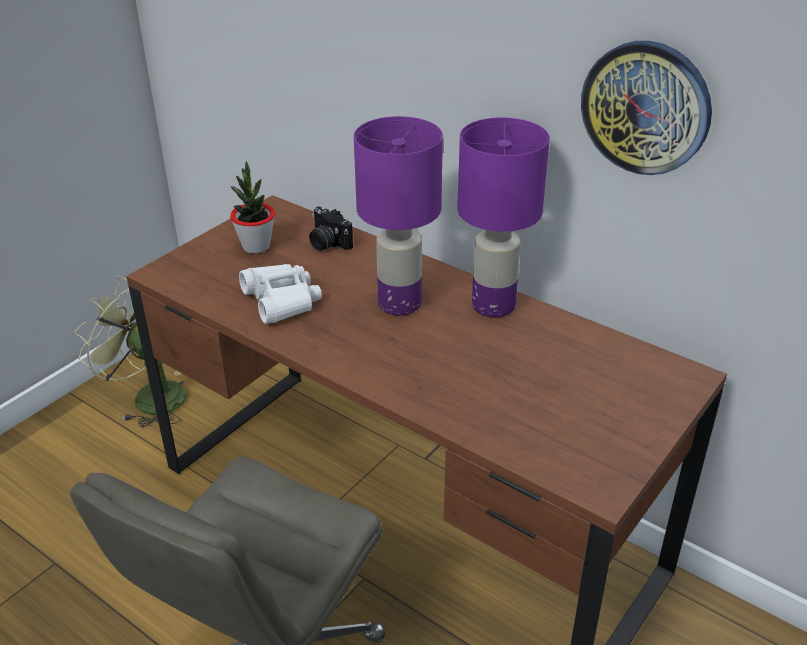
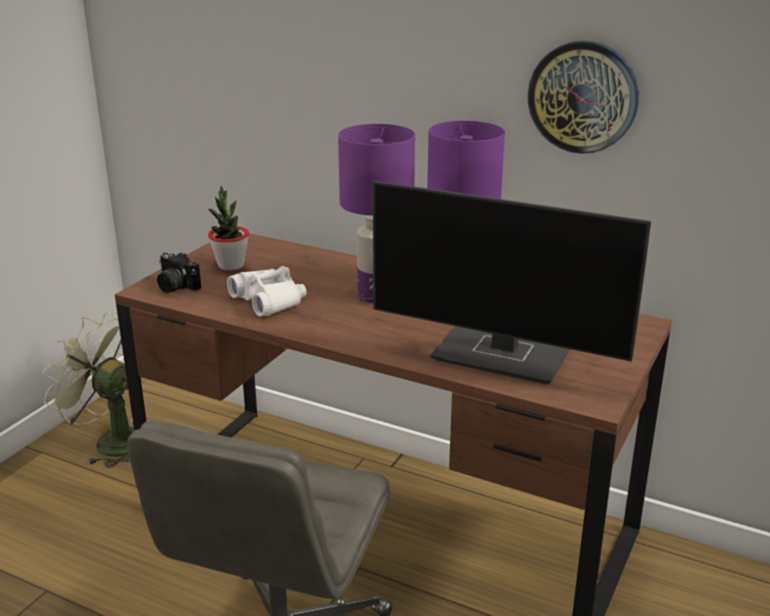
camera: 10 degrees left, 10 degrees down
camera [309,206,353,251] -> camera moved to [157,252,201,293]
none -> monitor [373,181,651,385]

